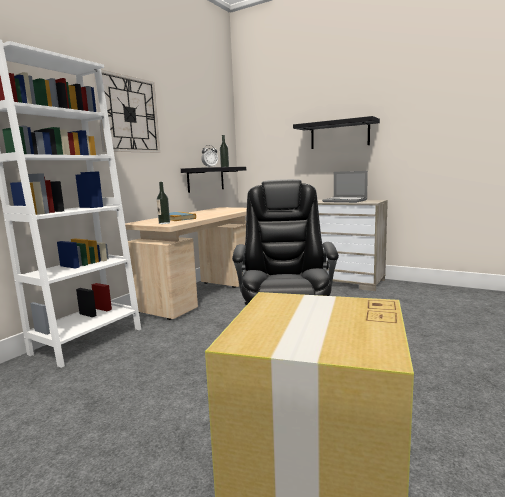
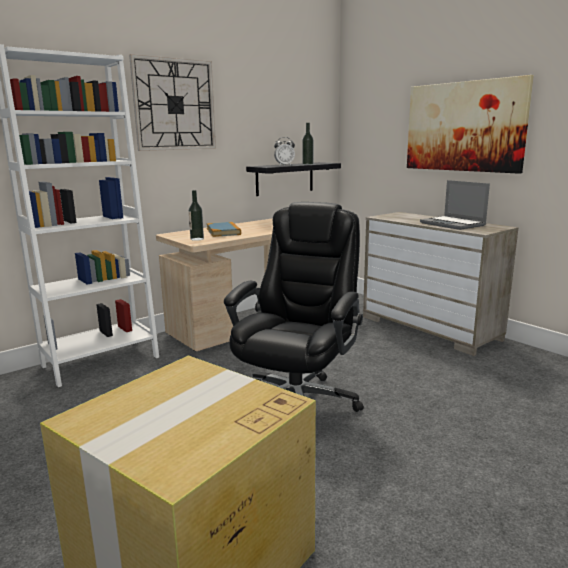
camera: 20 degrees right, 5 degrees up
black shelf [293,116,380,149] -> picture [407,75,534,174]

